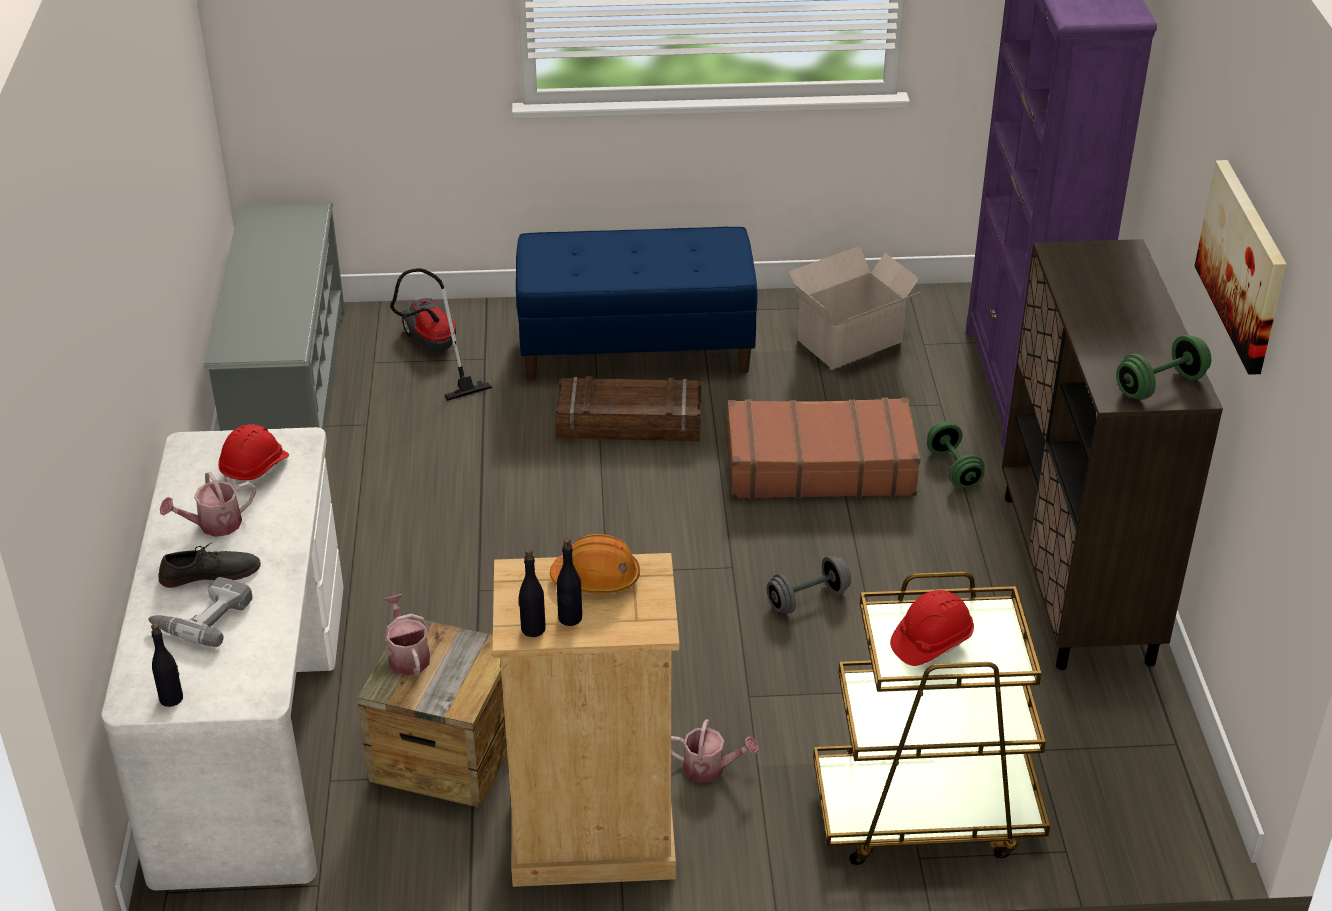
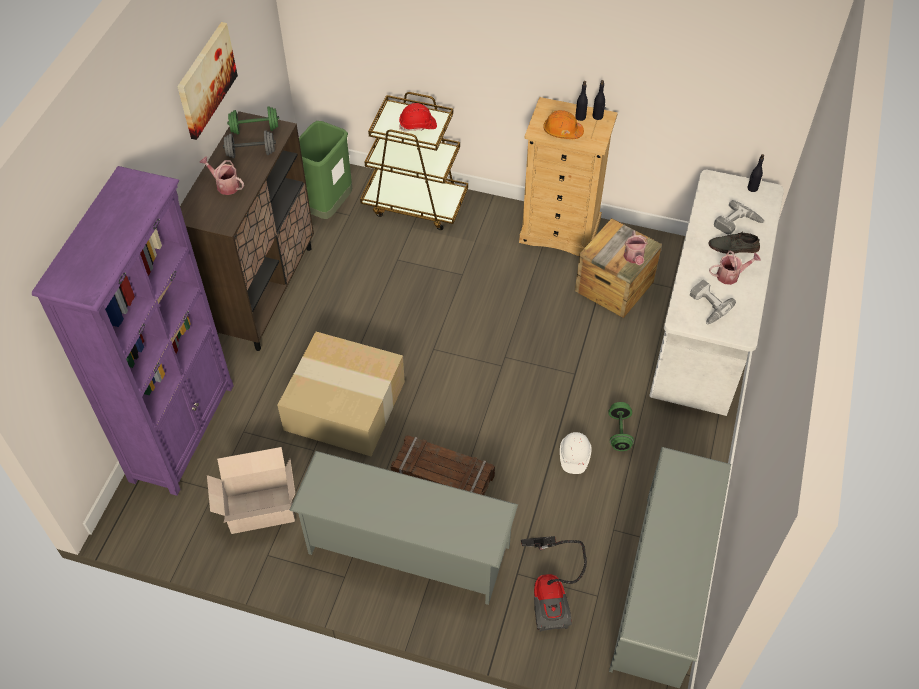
camera: 160 degrees left, 15 degrees up
red hard hat [218,424,289,490] -> power drill [690,280,736,324]
blue bench [516,227,758,381] -> grey shoe rack [289,451,518,605]
watering can [671,719,759,783] -> watering can moved to [199,156,244,195]
brown suitcase [727,398,921,499] -> cardboard box [277,332,405,456]
grey dumbbell [767,556,851,613] -> grey dumbbell moved to [223,130,276,158]
green dumbbell [927,421,985,488] -> green dumbbell moved to [609,402,634,451]
none -> green trash can [299,121,352,219]
none -> white hard hat [560,432,592,474]

